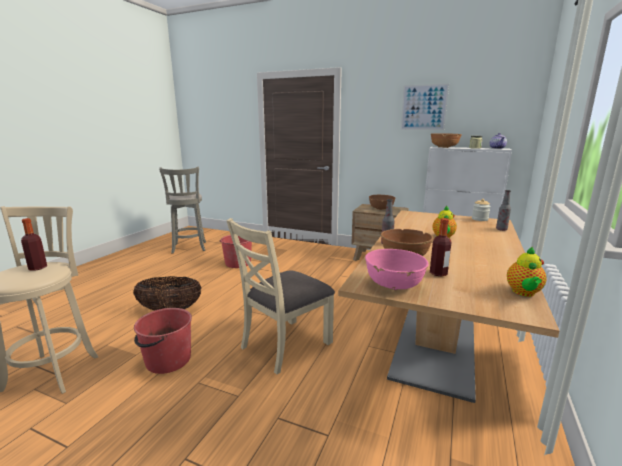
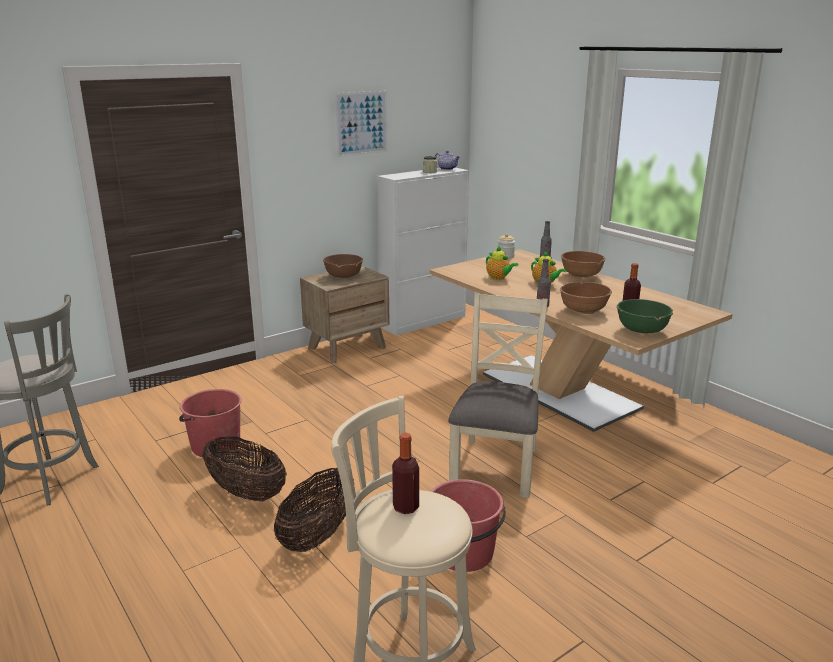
camera: 60 degrees left, 5 degrees up
beige chair [226,218,335,374] -> beige chair turned 150 degrees counterclockwise [448,293,548,498]
pink bowl [365,249,429,290] -> green bowl [617,299,673,334]
brown bowl [431,133,462,148] -> brown bowl moved to [561,251,606,277]
teapot [507,247,547,297] -> teapot moved to [486,246,518,280]
none -> basket [202,436,287,501]

